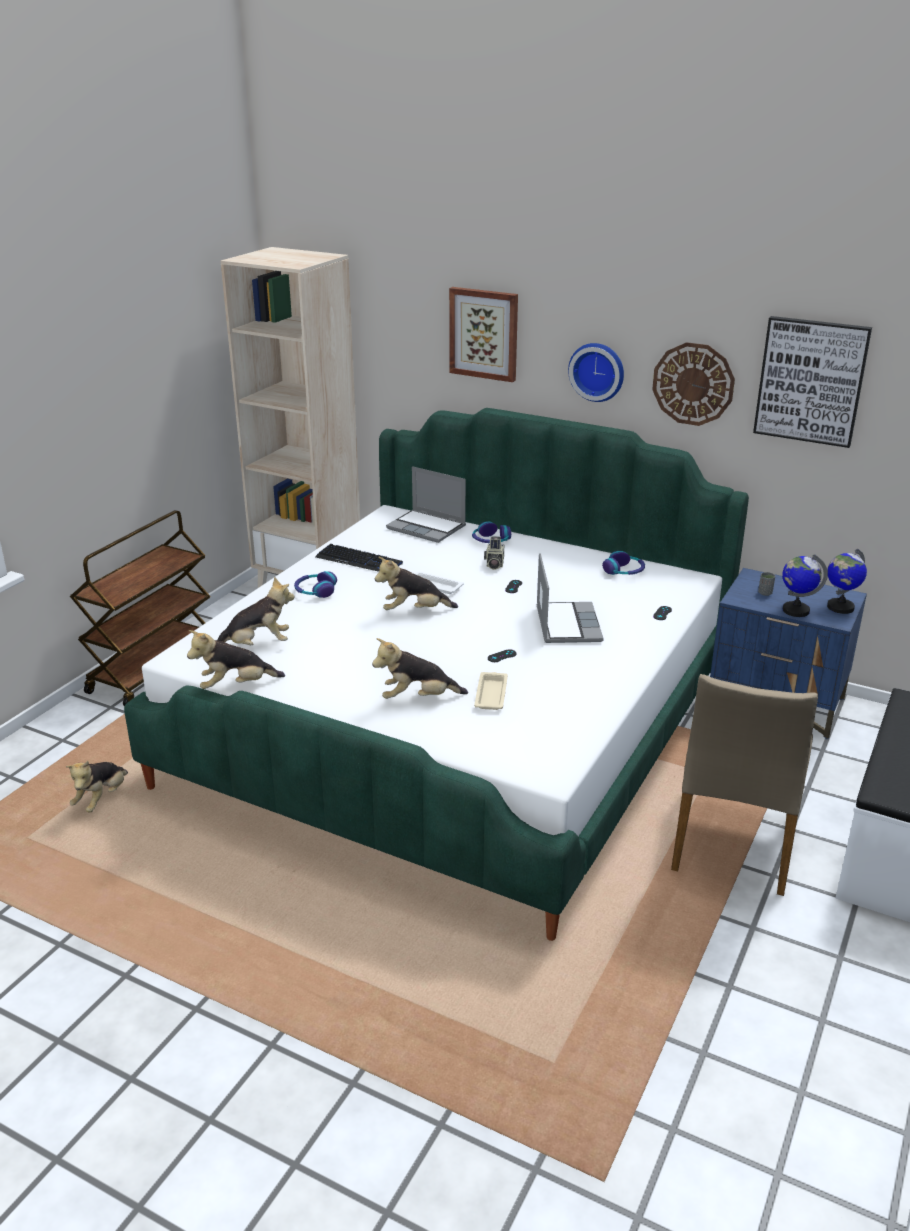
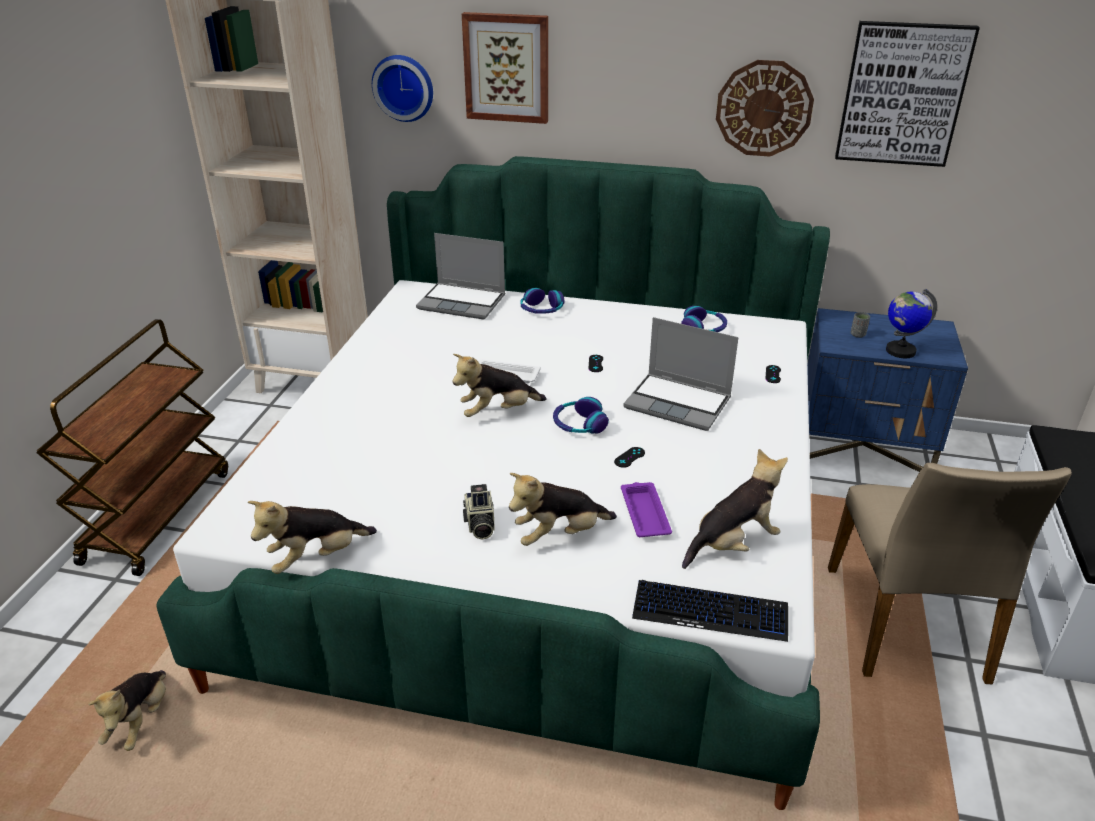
camera: 15 degrees left, 5 degrees up
plush toy [217,577,294,645] -> plush toy moved to [682,449,788,569]
headphones [294,571,337,598] -> headphones moved to [553,397,609,434]
keyboard [315,544,403,572] -> keyboard moved to [632,580,788,642]
beige tray [474,672,508,710] -> purple tray [621,482,672,537]
camera [484,536,505,570] -> camera moved to [463,484,495,539]
laptop [537,553,604,643] -> laptop turned 135 degrees clockwise [623,317,739,431]
wall clock [568,343,624,402] -> wall clock moved to [372,55,433,122]
globe [827,549,867,614] -> none

